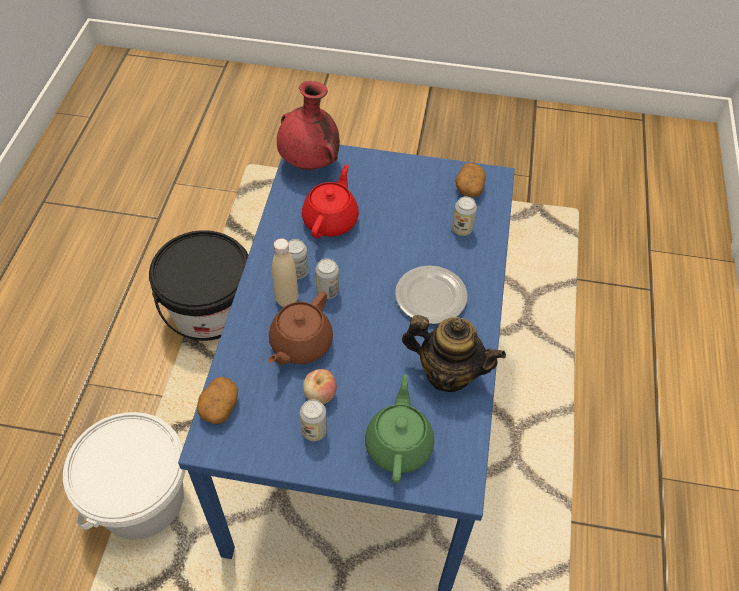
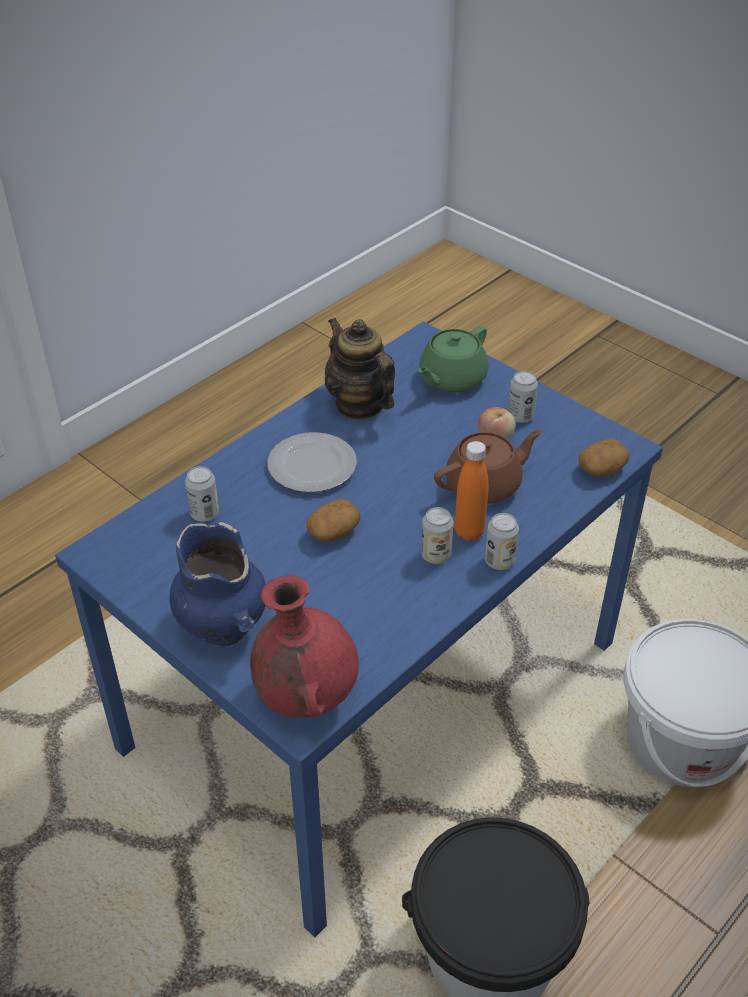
camera: 145 degrees left, 10 degrees down
beige bottle [272,238,298,307] -> orange bottle [455,441,489,541]
red teapot [302,164,359,238] -> none
can [316,258,339,299] -> can moved to [485,513,519,570]
potato [455,163,486,197] -> potato moved to [306,499,361,542]
none -> blue vase [170,521,266,646]

